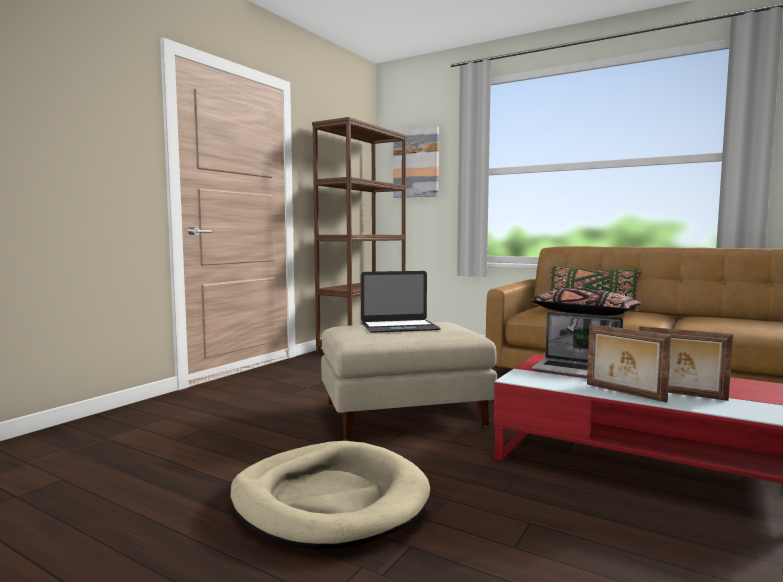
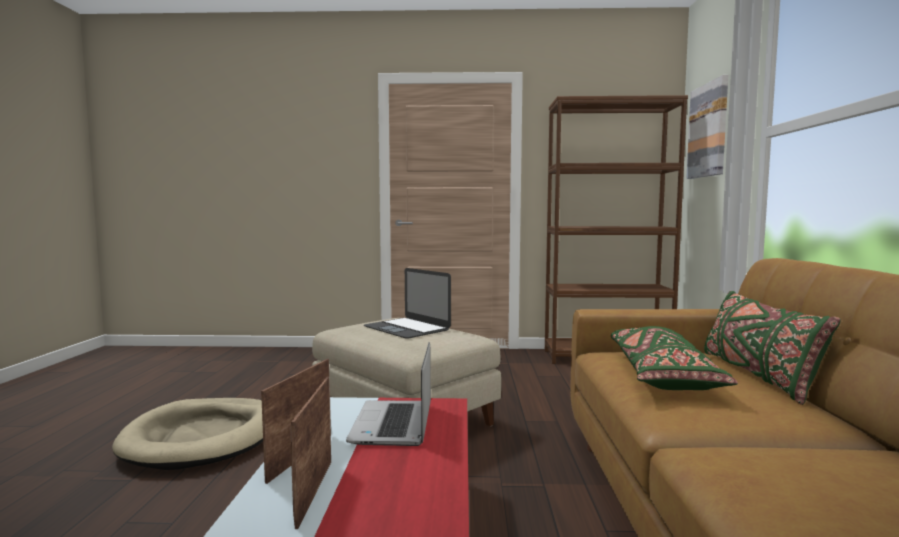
camera: 60 degrees right, 0 degrees up
black pillow [531,288,641,316] -> green pillow [611,326,738,390]

